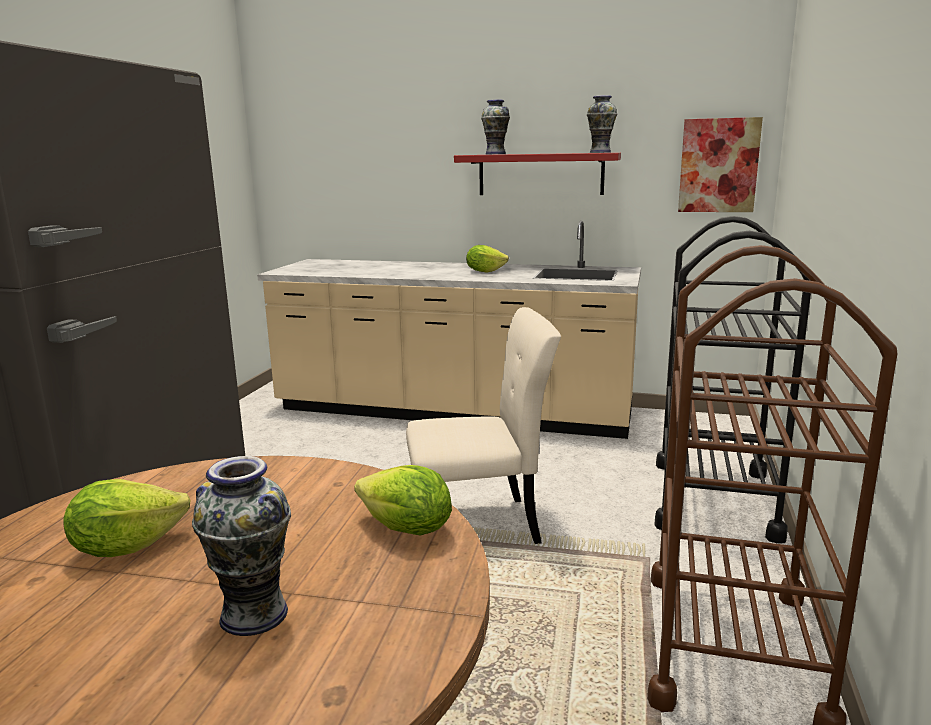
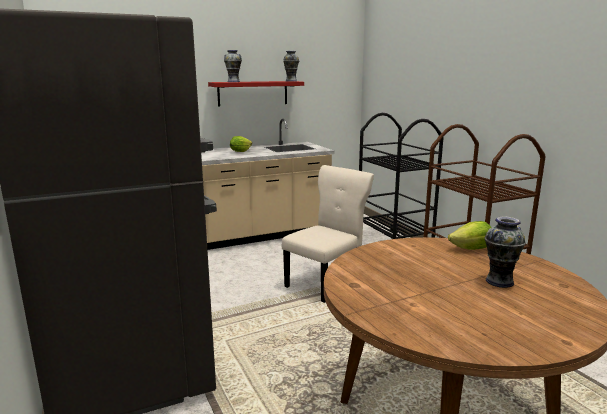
camera: 40 degrees left, 0 degrees up
lettuce [63,479,191,557] -> none
picture [678,117,763,212] -> none

